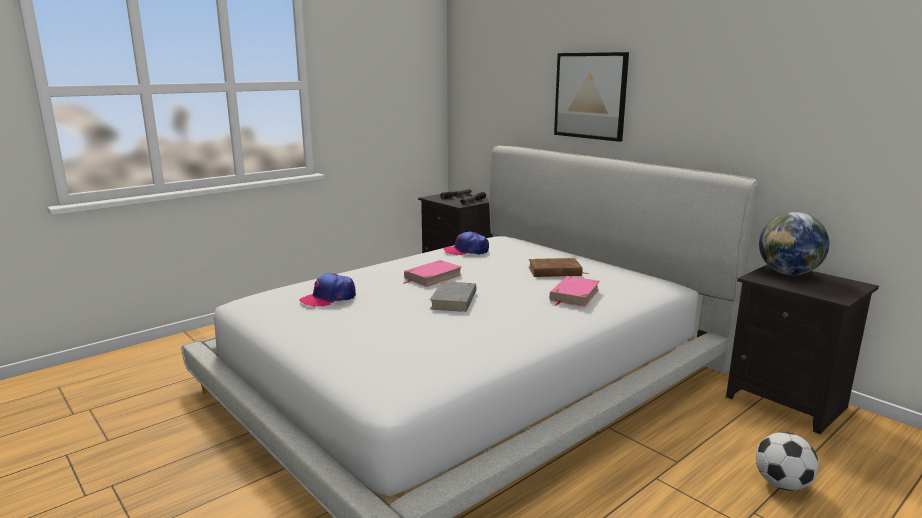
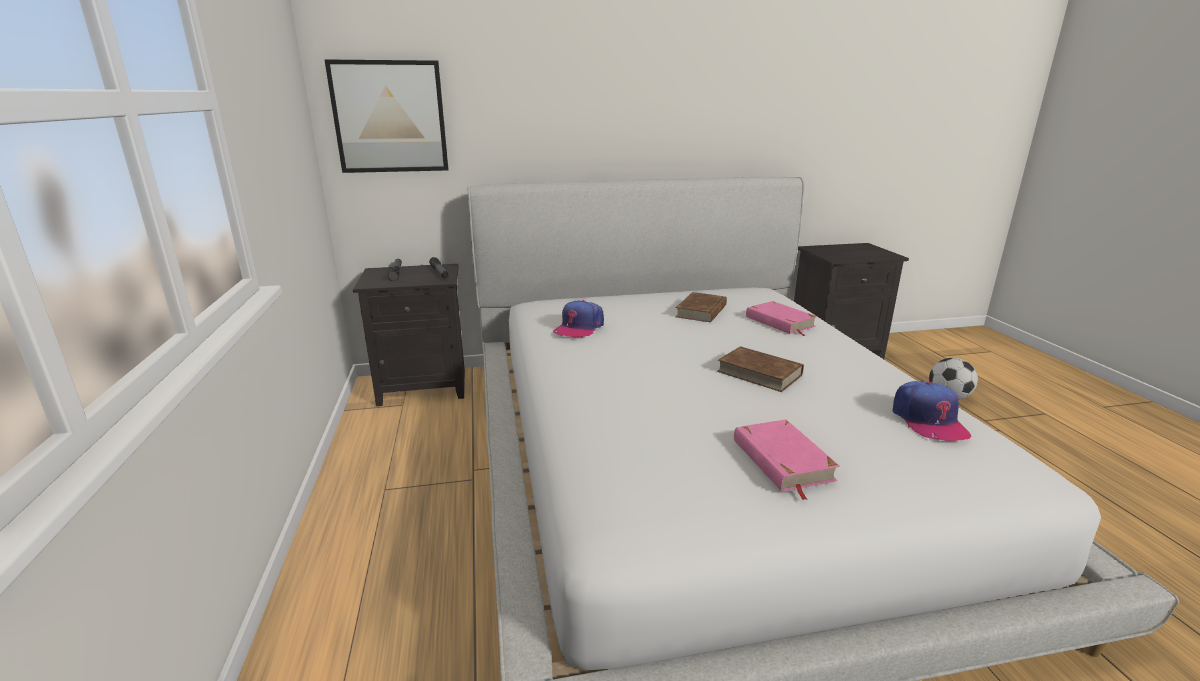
camera: 60 degrees left, 5 degrees up
cap [299,273,356,307] -> cap moved to [892,381,971,441]
pink book [404,260,462,287] -> pink book moved to [734,420,840,500]
grey book [430,281,476,312] -> brown book [717,346,804,392]
picture [554,52,629,142] -> picture moved to [324,59,449,173]
globe [759,212,829,275] -> none

